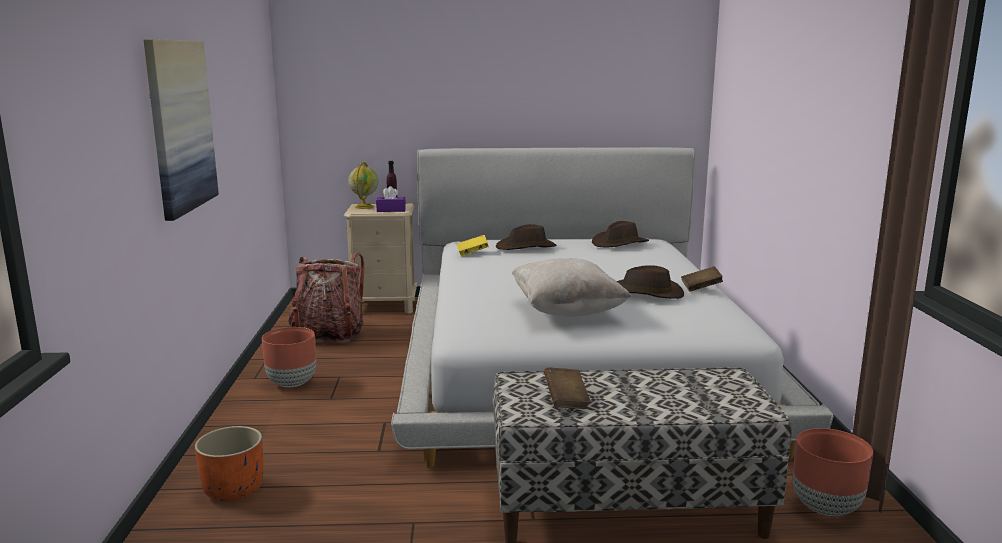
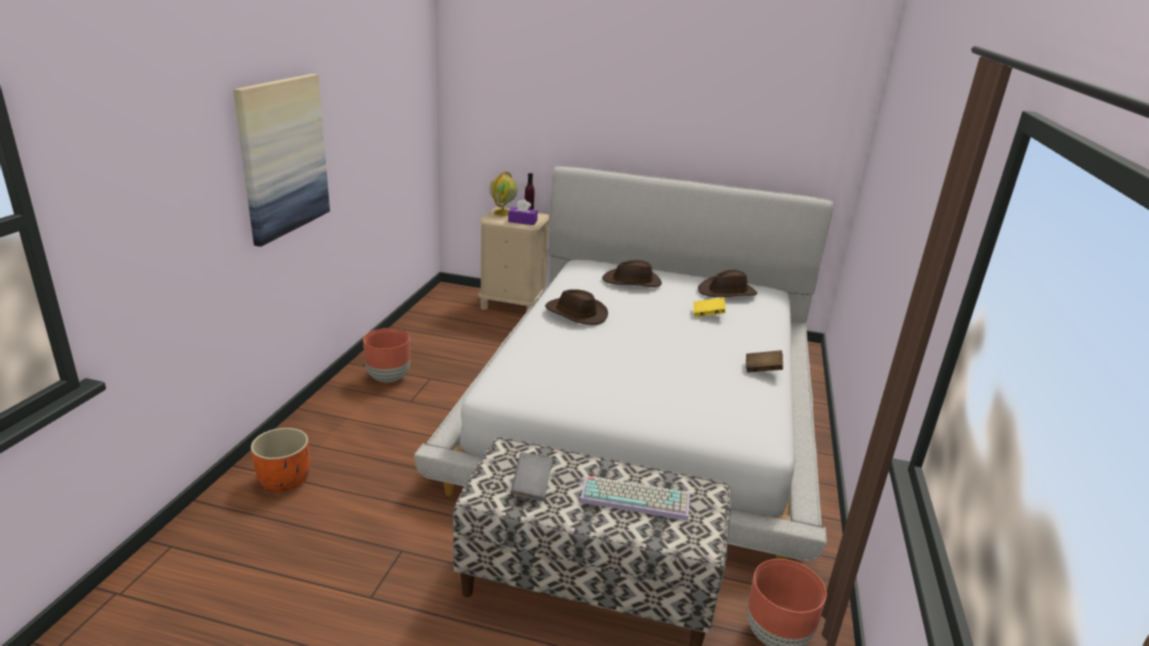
camera: 15 degrees right, 10 degrees up
backpack [288,252,364,343] -> none
yellow book [457,235,489,256] -> yellow book moved to [693,297,726,317]
beige pillow [512,258,631,317] -> none
brown book [544,367,590,409] -> grey book [510,452,553,501]
brown hat [617,265,684,299] -> brown hat moved to [545,289,608,325]
none -> keyboard [580,476,690,521]

